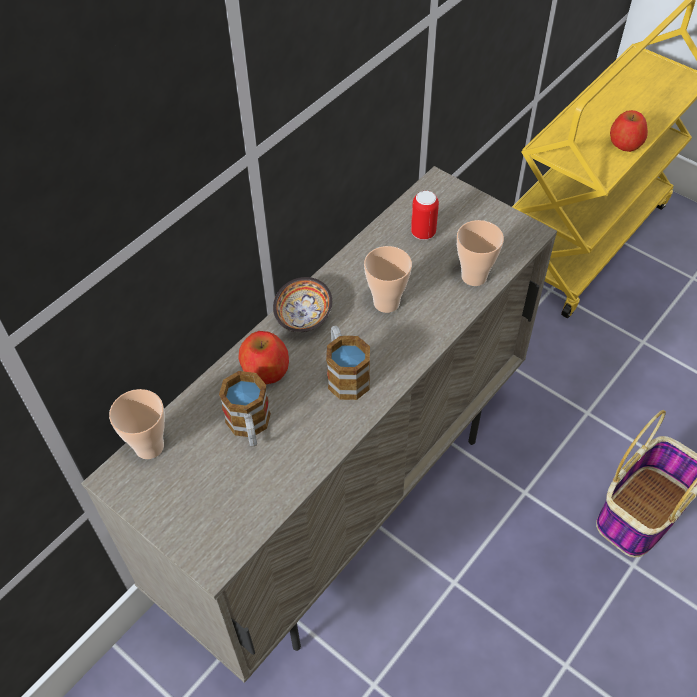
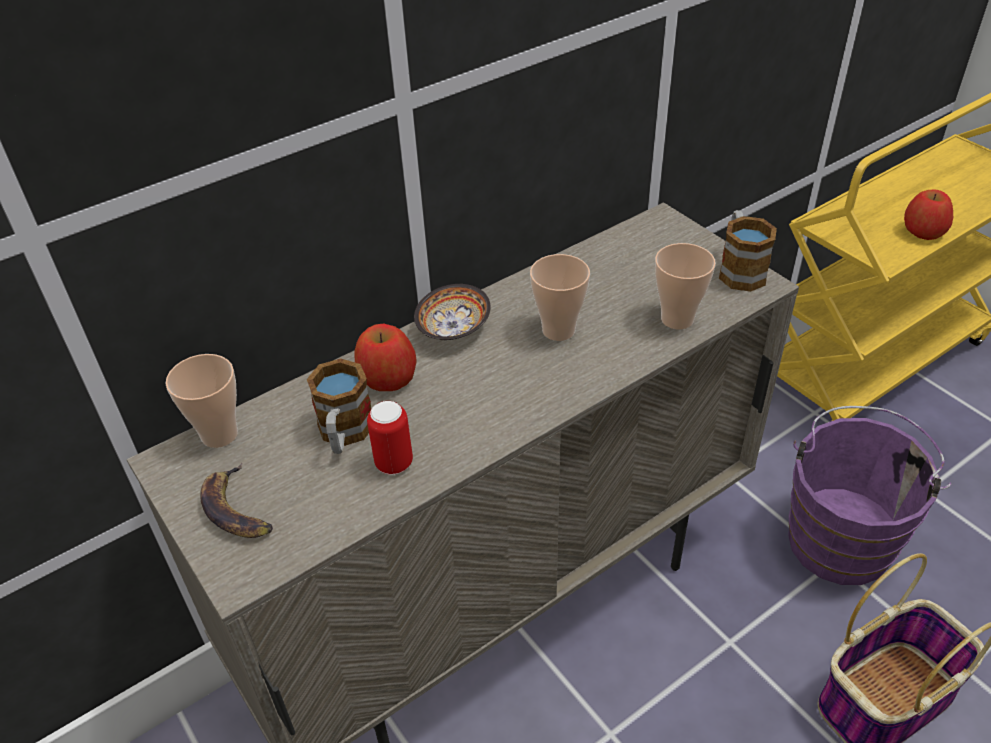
camera: 15 degrees right, 10 degrees down
mug [326,325,370,400] -> mug moved to [719,210,777,292]
can [411,191,439,240] -> can moved to [367,401,413,475]
none -> banana [200,463,273,538]
none -> purple bucket [788,406,952,585]

